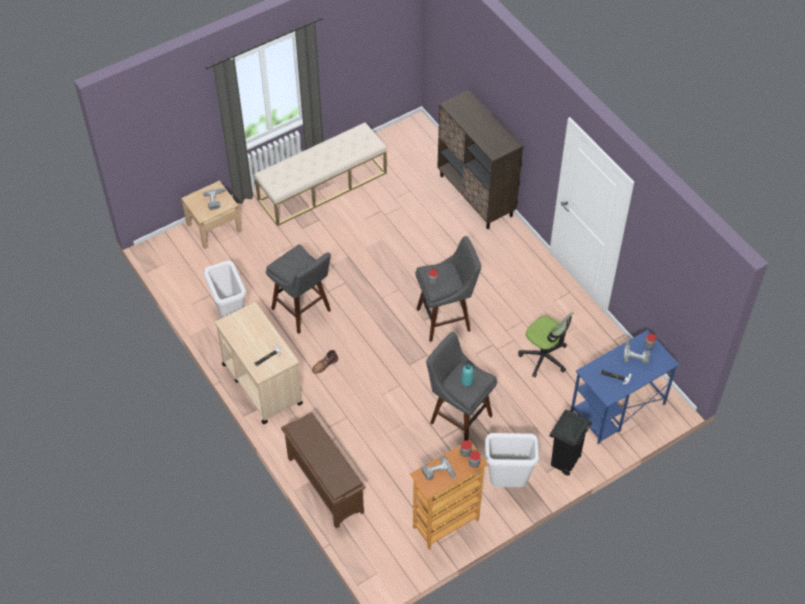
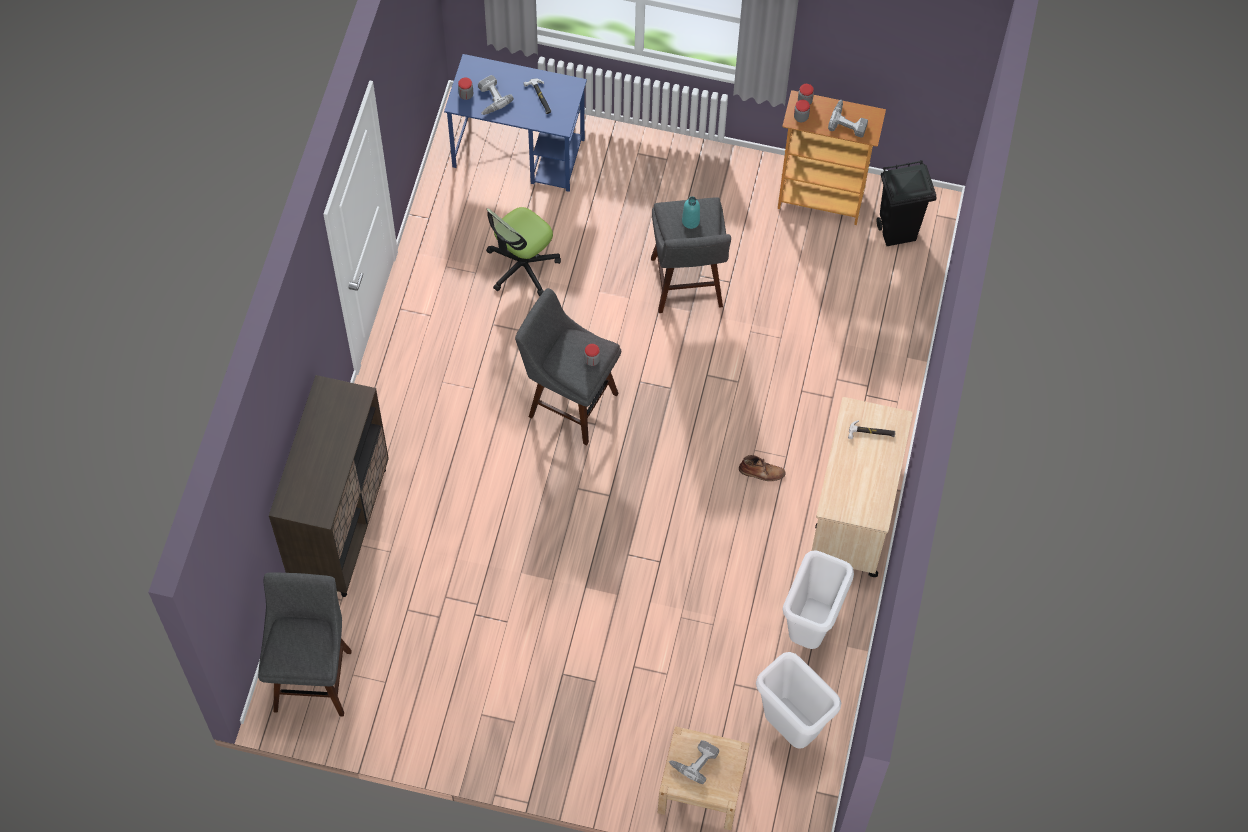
camera: 135 degrees left, 10 degrees up
beige bench [254,122,387,226] -> none
grey stool [266,244,331,334] -> grey stool moved to [258,572,352,716]
brown shoe rack [281,412,366,529] -> none
white trash can [485,433,539,487] -> white trash can moved to [756,652,841,749]
office chair [518,312,574,377] -> office chair turned 135 degrees counterclockwise [486,207,561,296]
black trash can [550,410,592,476] -> black trash can moved to [876,160,937,246]

